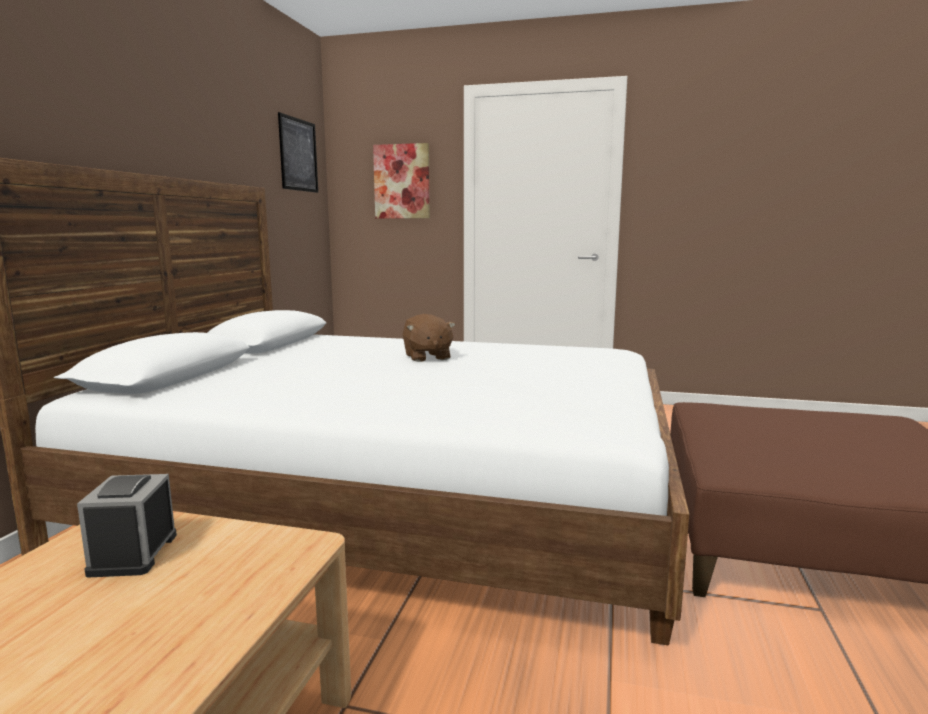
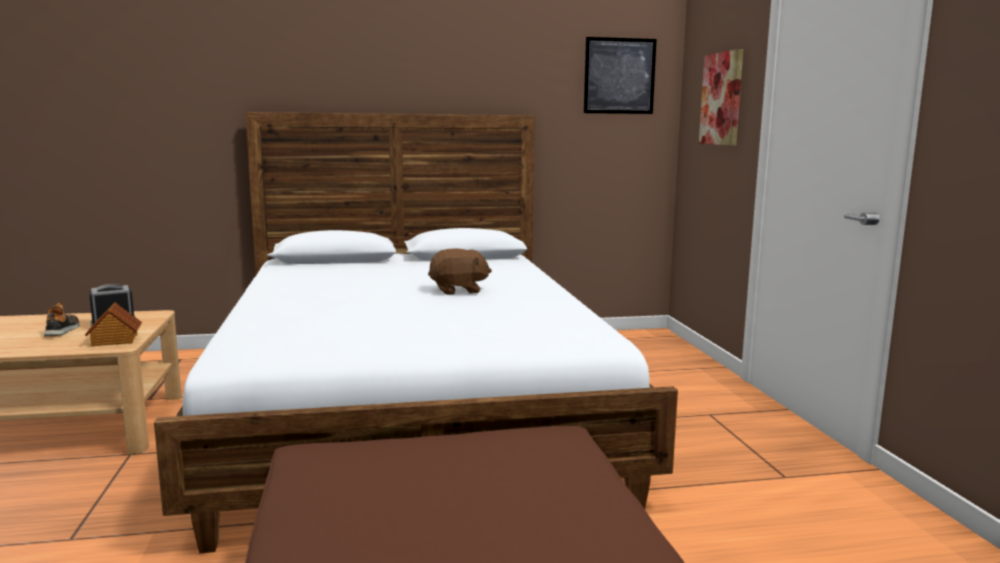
camera: 65 degrees right, 0 degrees up
brown plush toy [403,314,456,362] -> brown plush toy turned 150 degrees counterclockwise [428,248,492,295]
none -> shoe [44,303,80,337]
none -> toy house [85,302,142,347]

